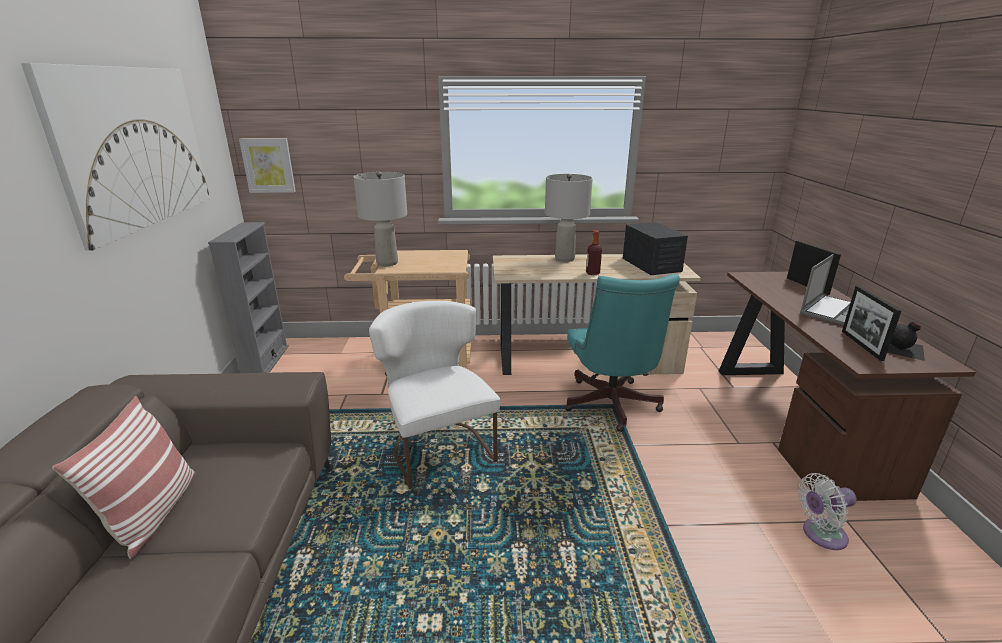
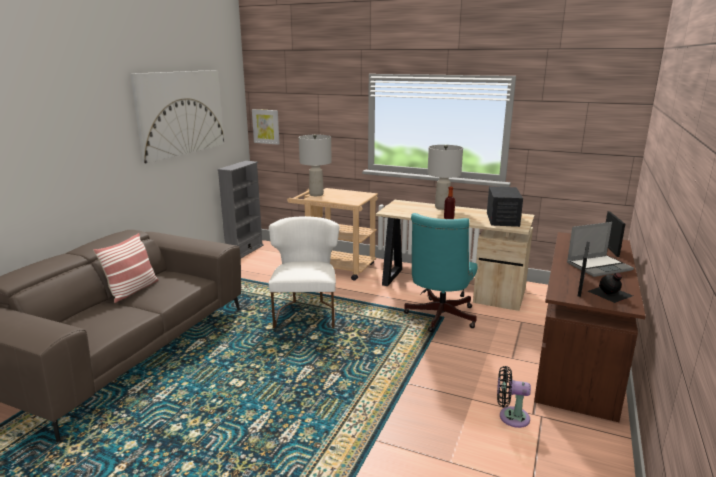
camera: 25 degrees right, 5 degrees down
white fan [798,473,857,550] -> black fan [497,366,531,428]

